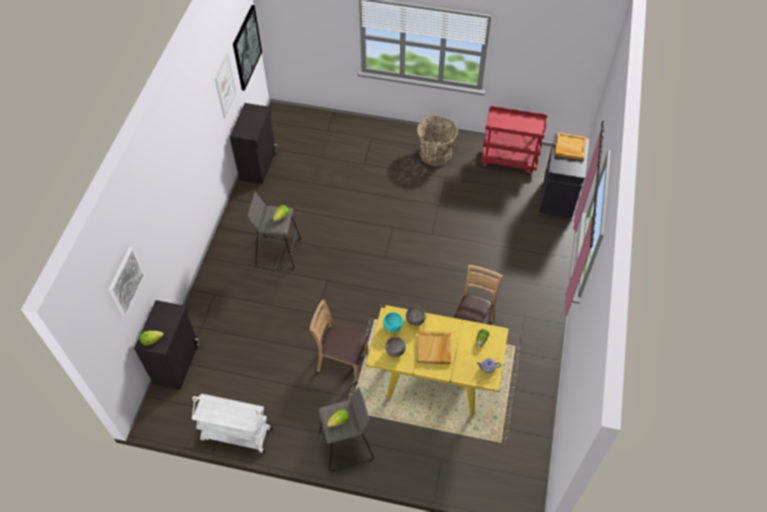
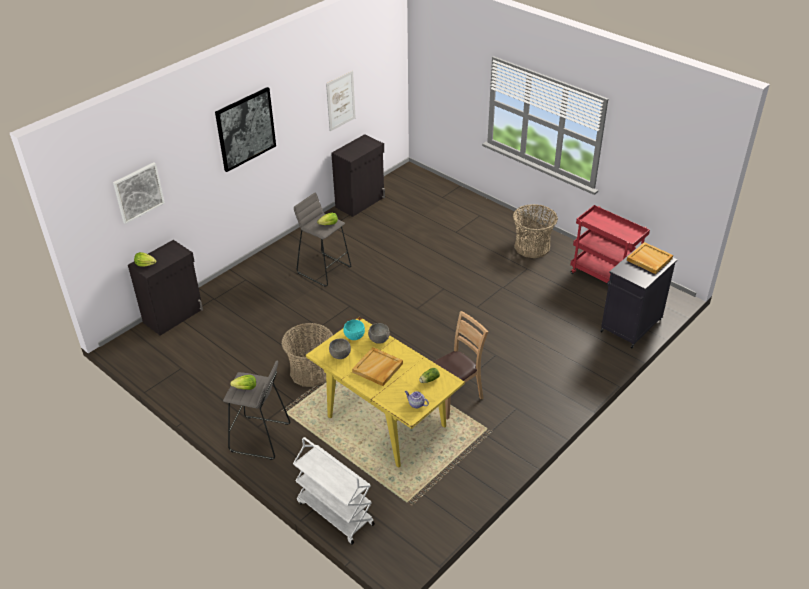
camera: 30 degrees right, 15 degrees down
white cart [192,394,272,453] -> white cart moved to [293,437,375,545]
picture [233,5,262,91] -> picture moved to [215,87,276,172]
brown chair [310,300,369,382] -> basket [281,323,333,387]

